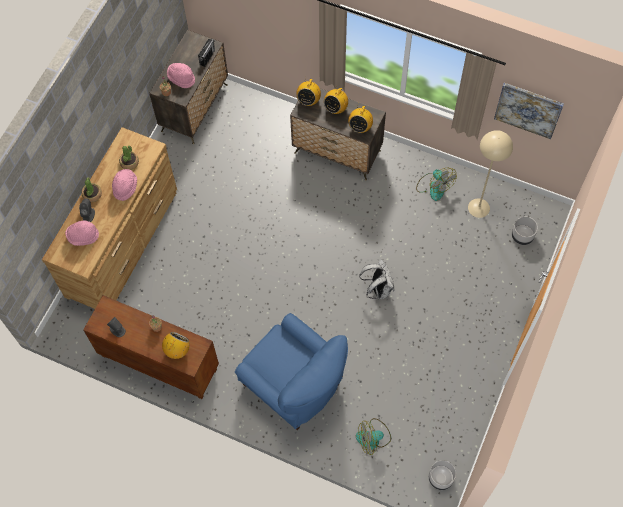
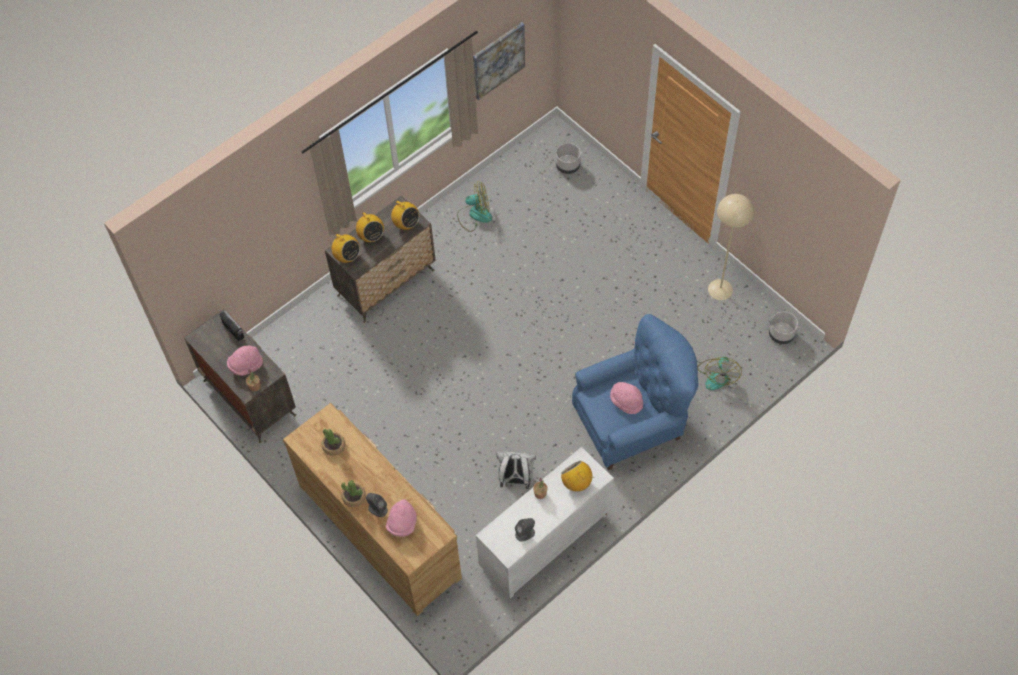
camera: 65 degrees left, 5 degrees down
brown cabinet [83,295,219,399] -> white cabinet [476,447,614,599]
pink hat [112,169,137,201] -> pink hat moved to [610,382,643,414]
white backpack [359,259,394,299] -> white backpack moved to [496,452,536,489]
beige floor lamp [468,130,513,218] -> beige floor lamp moved to [708,194,754,300]

